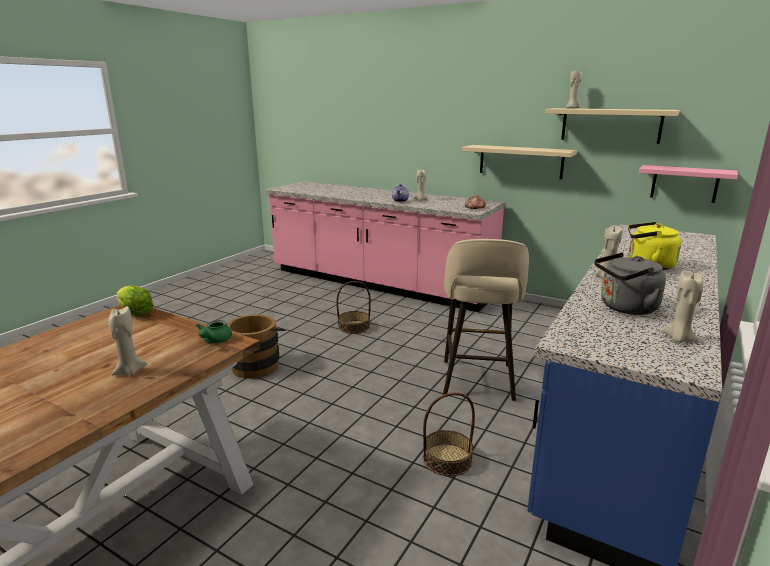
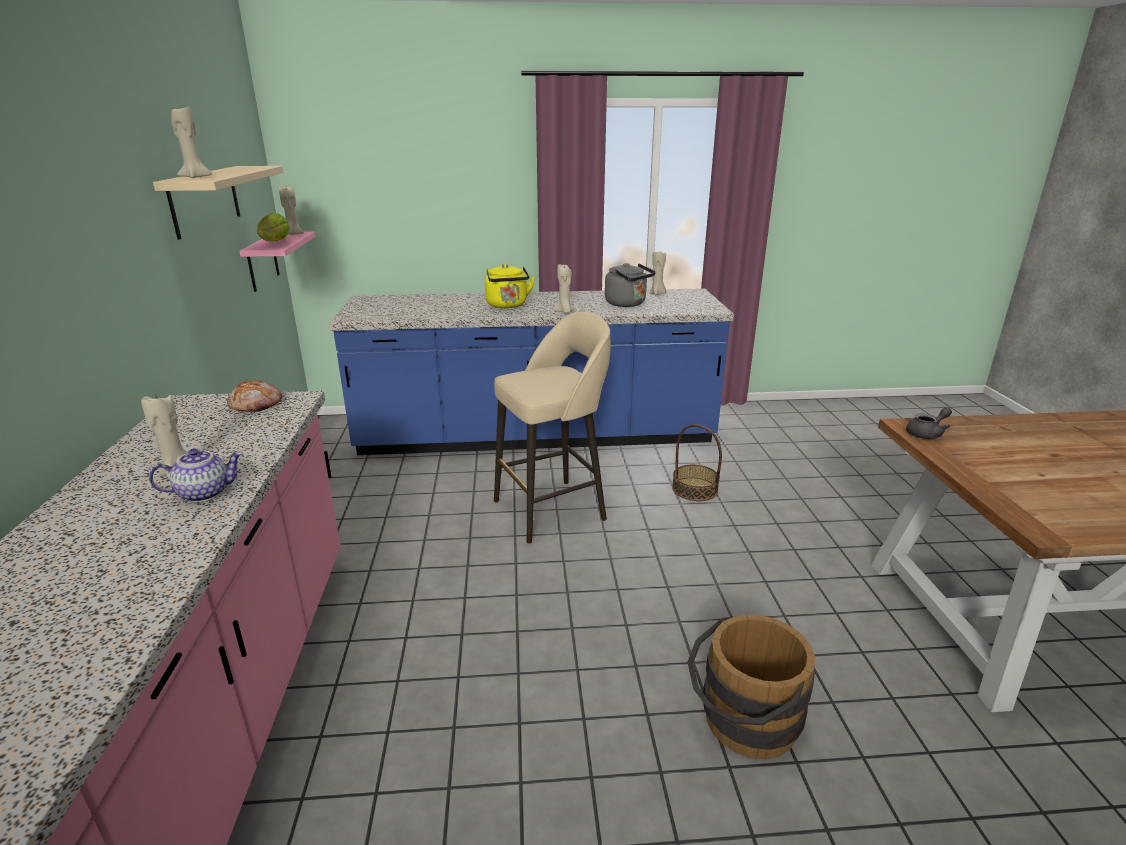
camera: 125 degrees left, 5 degrees up
beige candle [108,306,147,376] -> beige candle moved to [279,186,304,235]
lettuce [116,286,154,317] -> lettuce moved to [257,213,290,241]
green teapot [196,320,232,343] -> grey teapot [906,407,952,439]
basket [336,281,371,334] -> none
beige shelf [462,145,577,179] -> none

